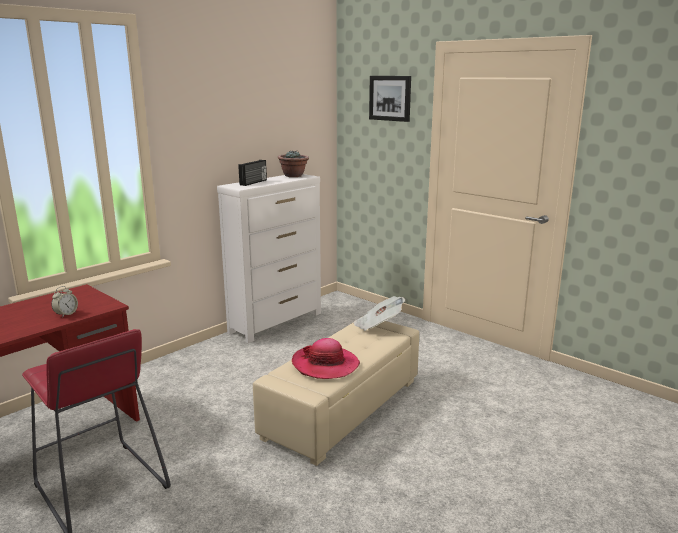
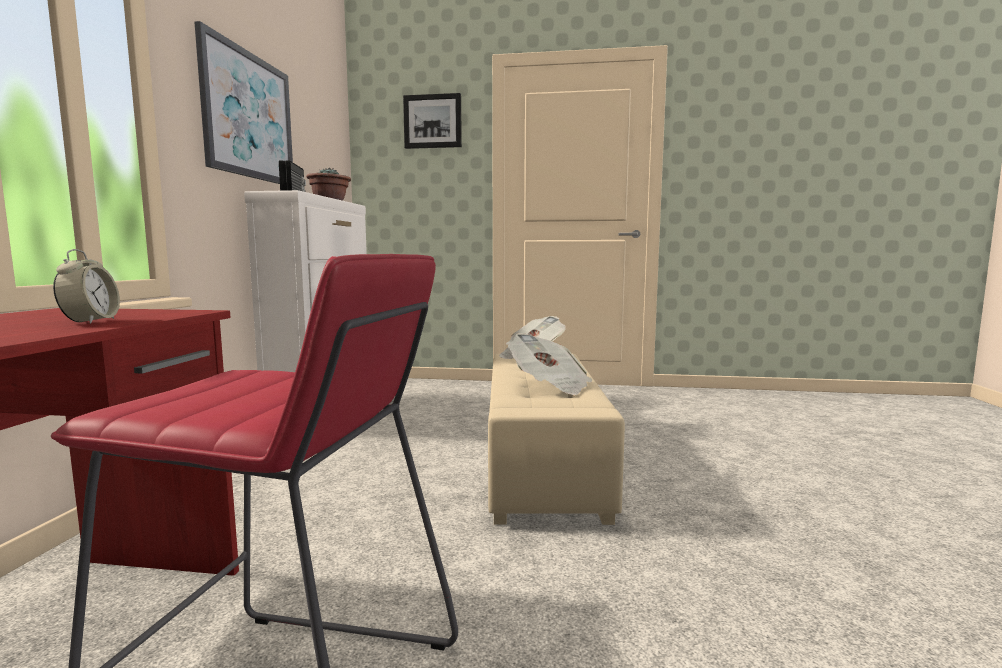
camera: 35 degrees left, 10 degrees down
hat [292,338,360,379] -> newspaper [508,333,592,395]
none -> picture [194,21,293,184]

